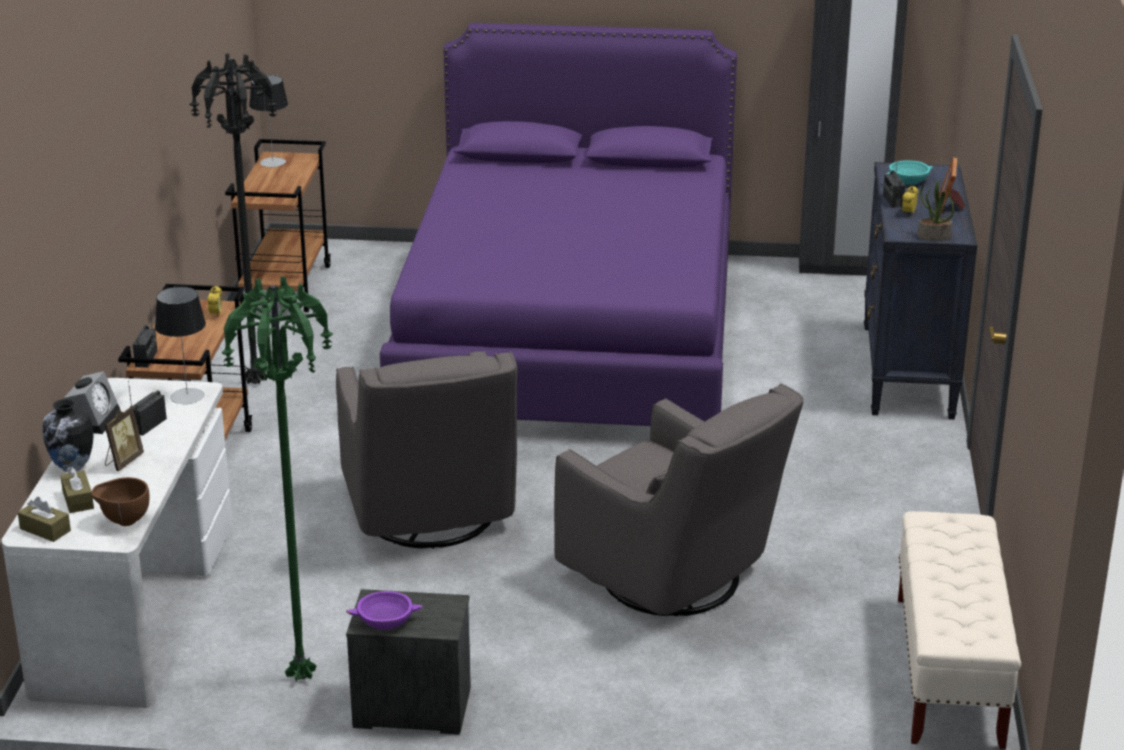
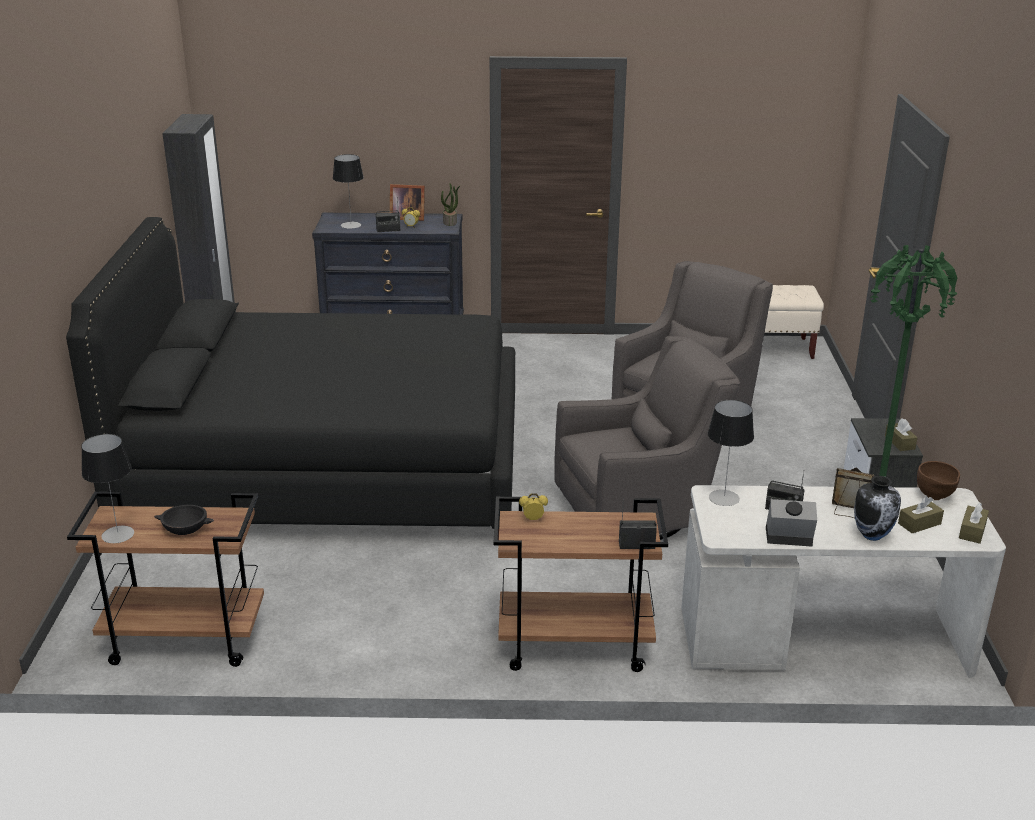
camera: 95 degrees left, 0 degrees up
black floor lamp [190,54,277,384] -> none
purple bowl [346,591,423,630] -> brown tissue box [885,418,917,451]
purple bed [380,23,737,426] -> black bed [66,217,515,540]
turquoise bowl [885,160,933,185] -> table lamp [333,154,364,229]
none -> black bowl [154,505,214,535]

